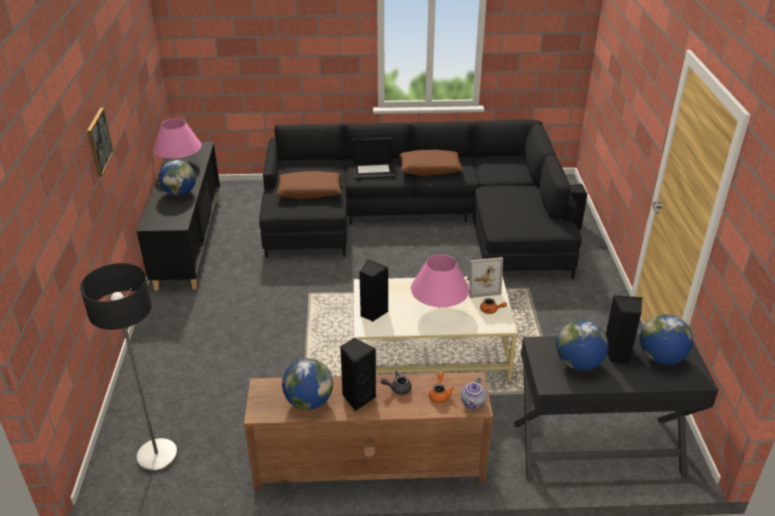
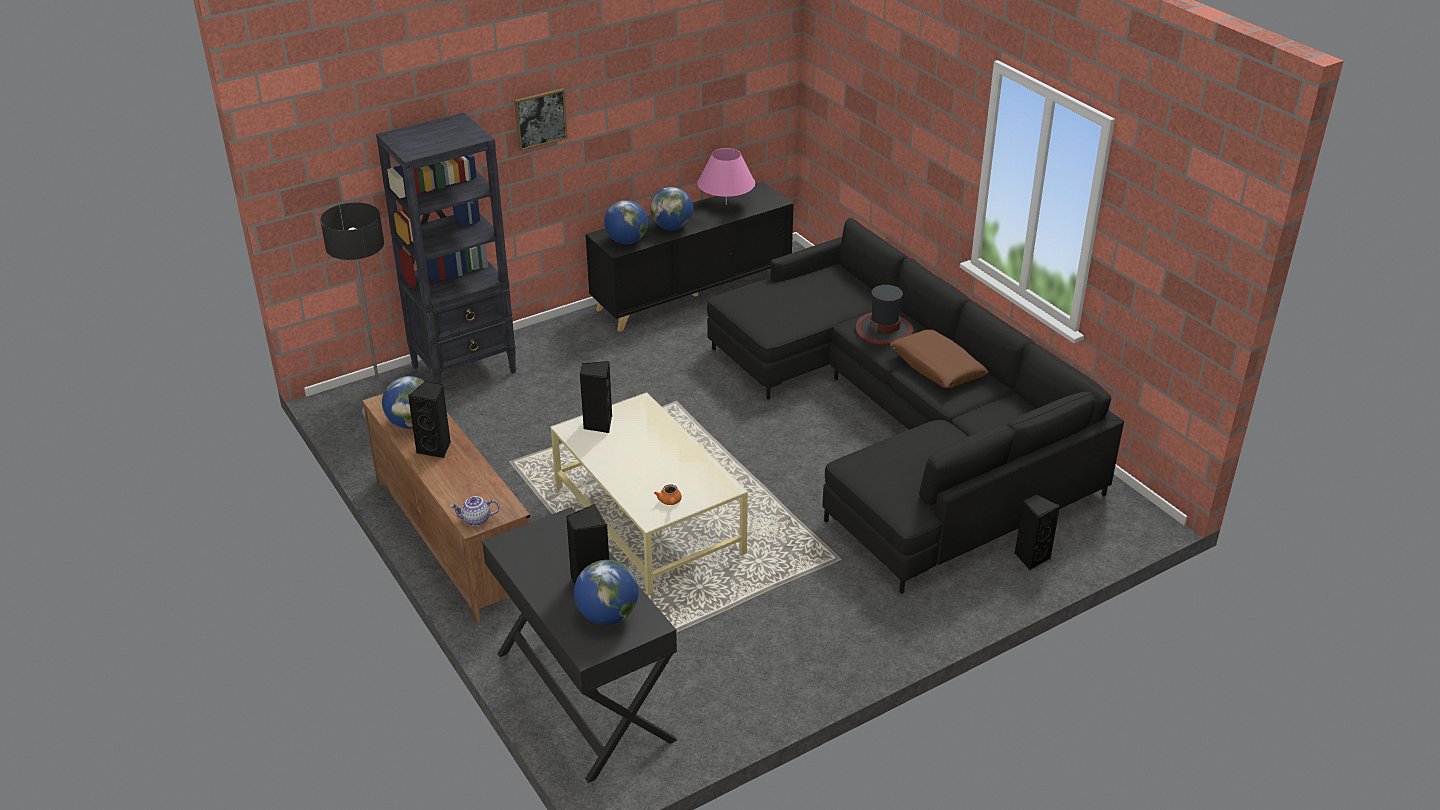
camera: 60 degrees right, 0 degrees up
brown pillow [276,171,342,199] -> none
laptop [352,138,395,179] -> hat [855,285,914,345]
grey teapot [381,371,412,395] -> none
pink table lamp [411,254,469,308] -> none
orange teapot [429,372,454,403] -> none
picture frame [466,257,503,298] -> none
globe [556,320,608,371] -> globe moved to [604,200,648,244]
none -> black bookcase [376,113,516,384]

